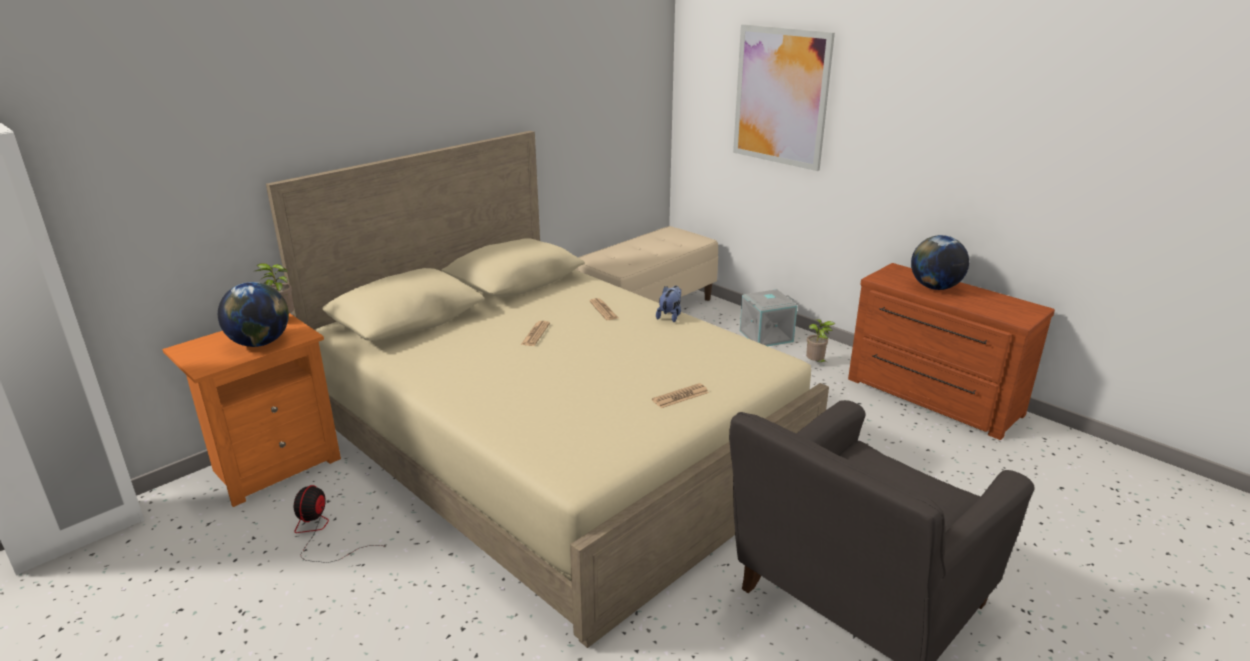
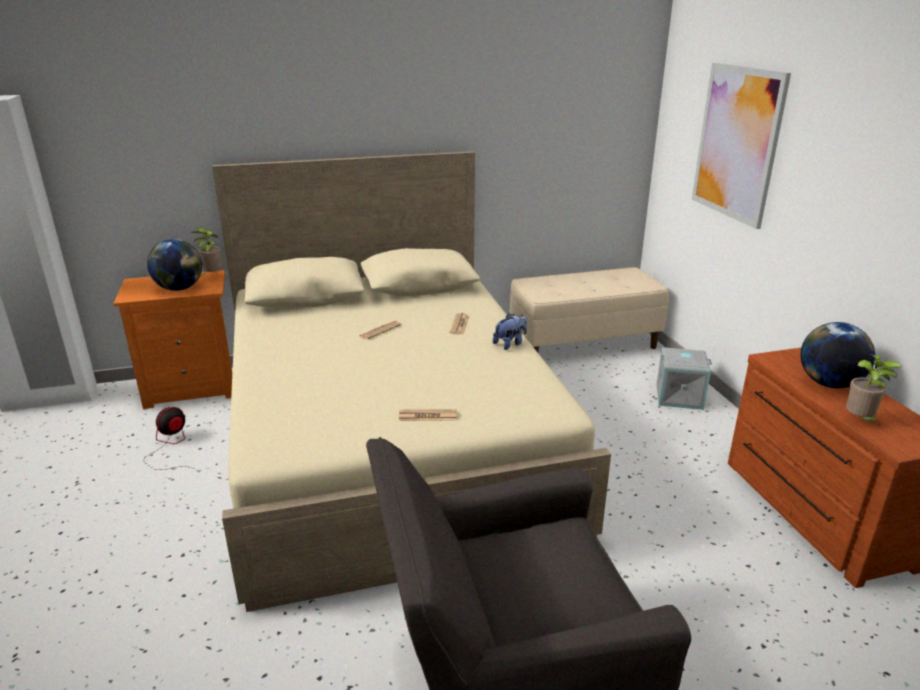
camera: 30 degrees right, 0 degrees up
potted plant [806,319,835,362] -> potted plant moved to [846,354,902,427]

